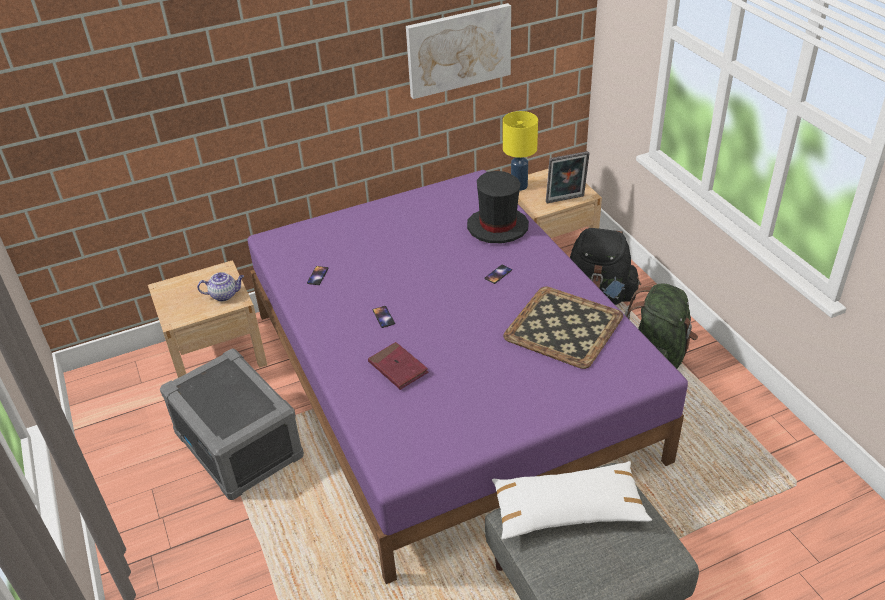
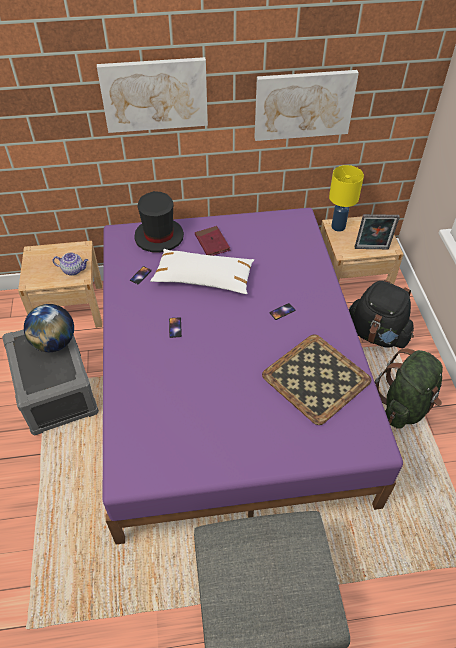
camera: 15 degrees right, 10 degrees up
red book [368,342,428,390] -> red book moved to [195,226,230,256]
black hat [467,171,529,243] -> black hat moved to [134,191,184,252]
white pillow [492,461,652,540] -> white pillow moved to [150,249,254,294]
none -> globe [24,304,74,352]
none -> picture [97,57,208,133]

